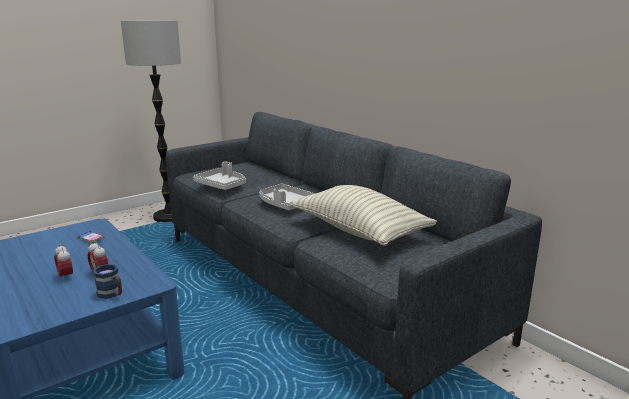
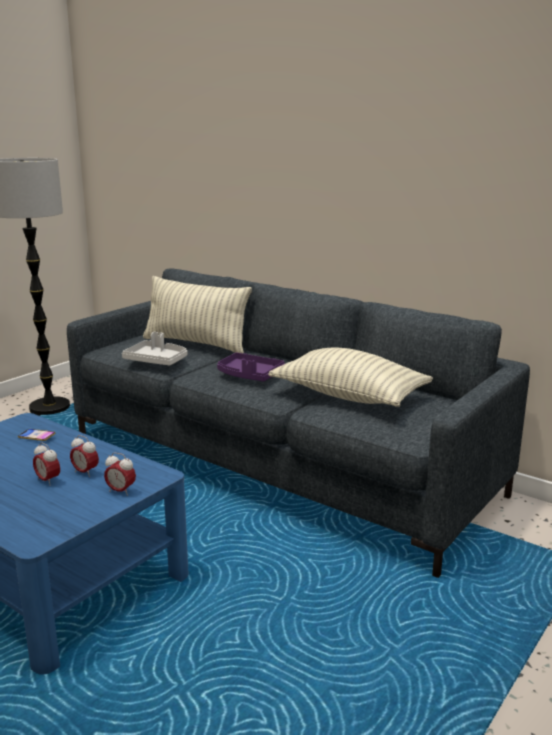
camera: 15 degrees left, 0 degrees up
blue mug [93,264,122,299] -> alarm clock [104,452,136,496]
grey tray [259,184,316,210] -> purple tray [217,352,285,382]
none -> pillow [143,276,252,353]

